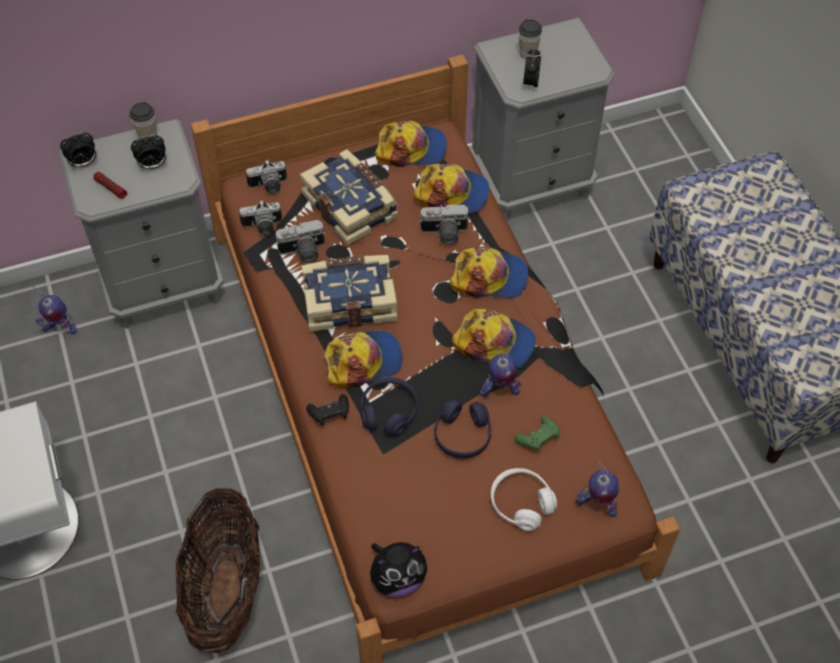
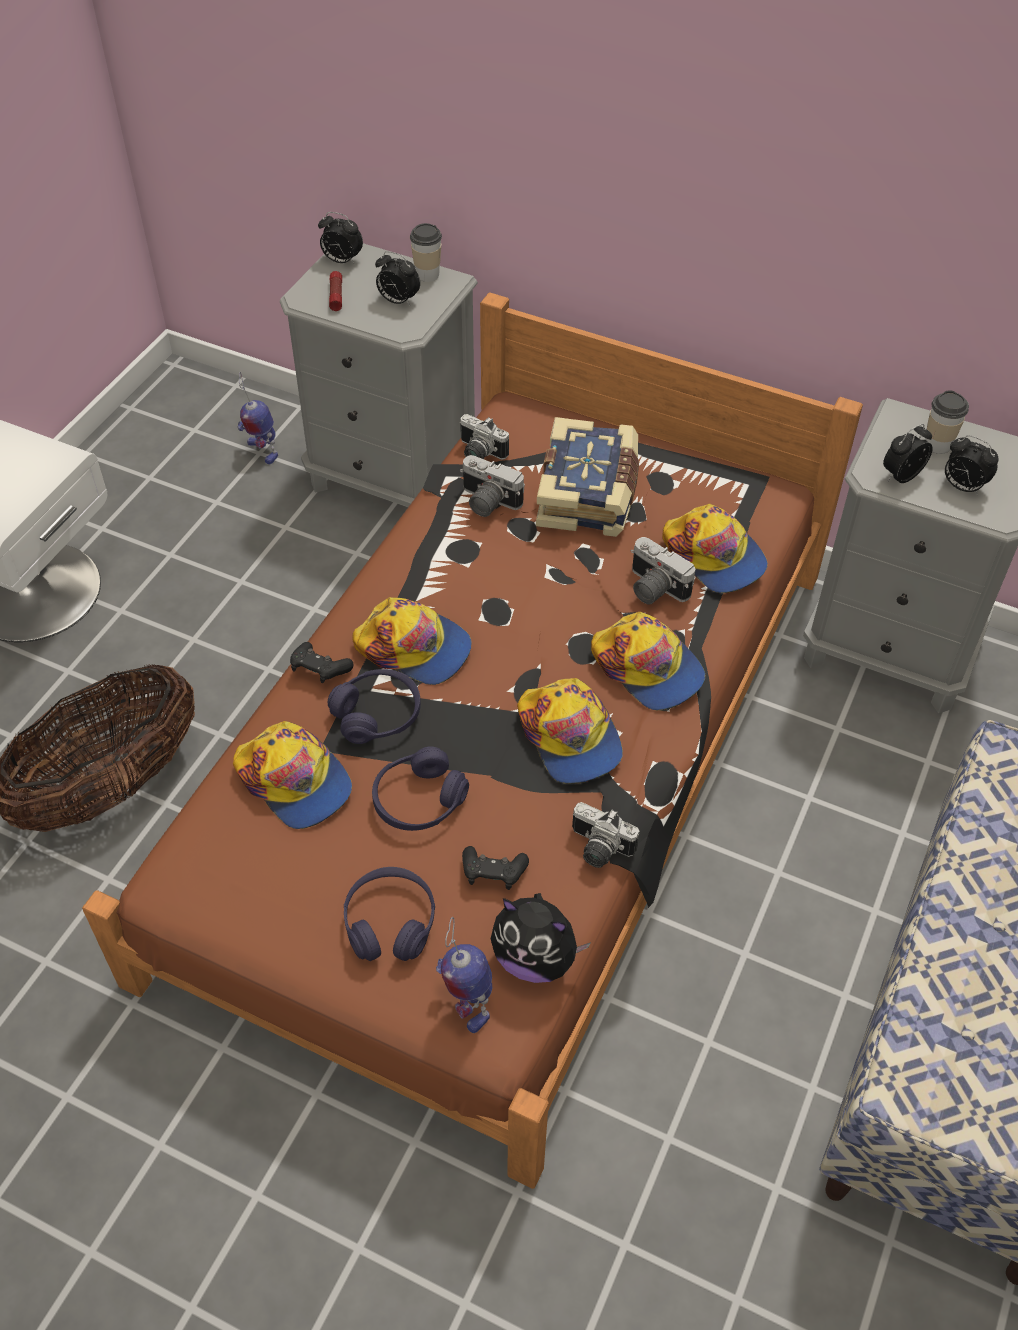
camera: 45 degrees right, 5 degrees down
camera [246,160,287,194] -> camera moved to [572,802,639,868]
book [302,255,398,332] -> none
plush toy [370,542,427,597] -> plush toy moved to [491,893,591,983]
cap [375,120,447,167] -> cap moved to [233,721,352,829]
toy robot [480,345,521,397] -> none
white headphones [491,468,557,531] -> purple headphones [344,867,435,961]
green game controller [514,416,560,452] -> black game controller [462,846,529,890]
none -> alarm clock [945,435,999,495]

